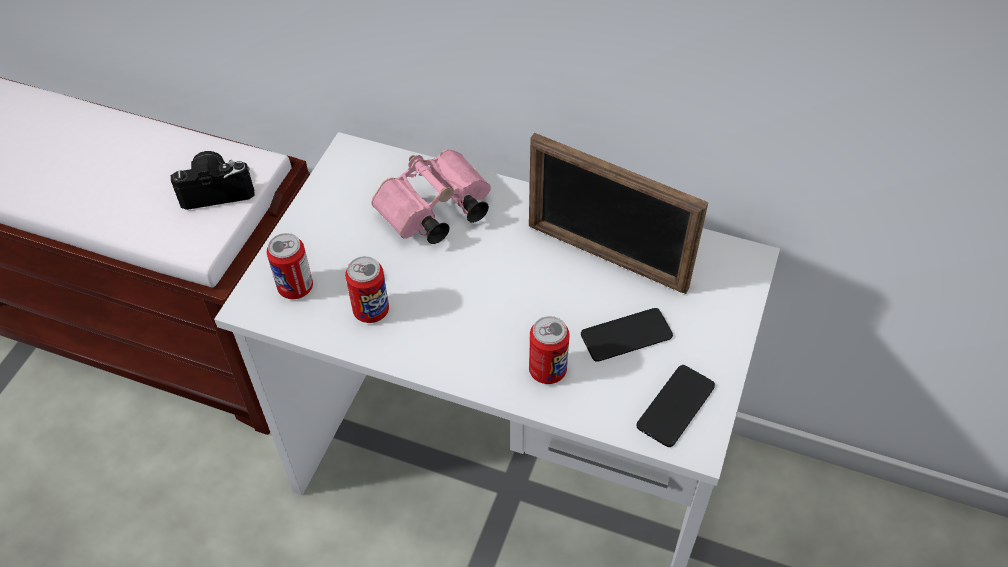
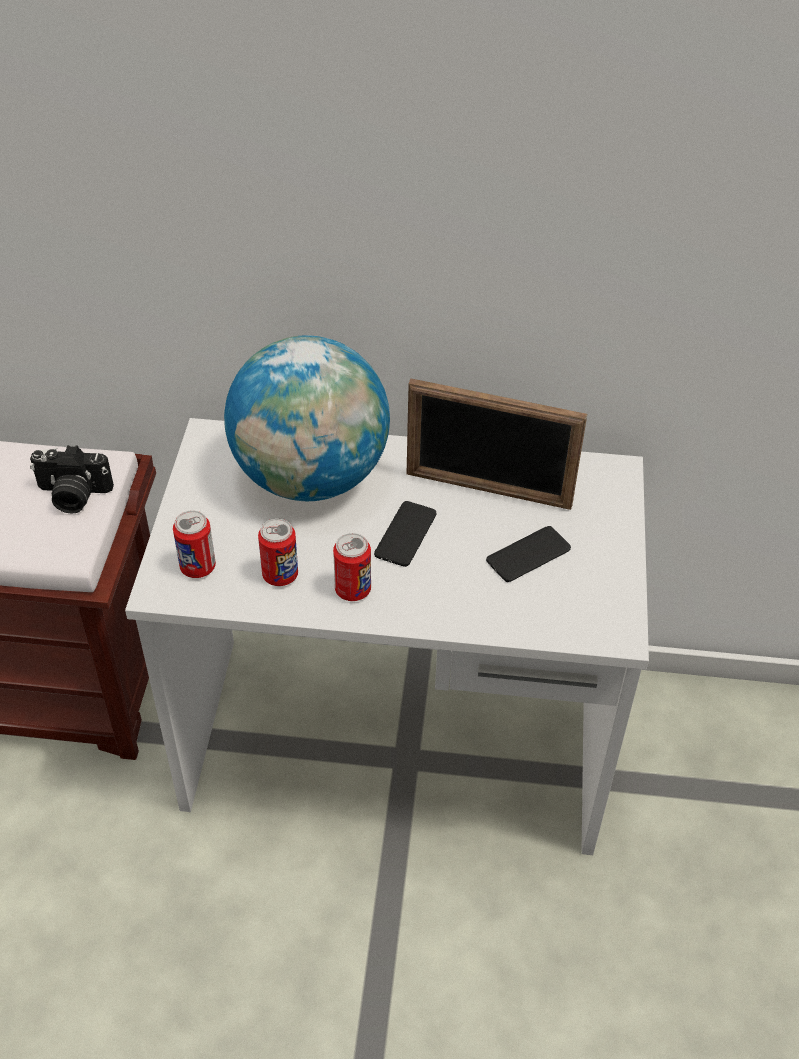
camera: 15 degrees left, 5 degrees down
camera [171,151,255,210] -> camera turned 150 degrees counterclockwise [30,445,114,514]
pink binoculars [371,149,491,244] -> globe [224,335,390,501]
can [529,316,570,384] -> can moved to [333,533,371,601]
phone [637,365,715,447] -> phone moved to [374,501,436,567]

